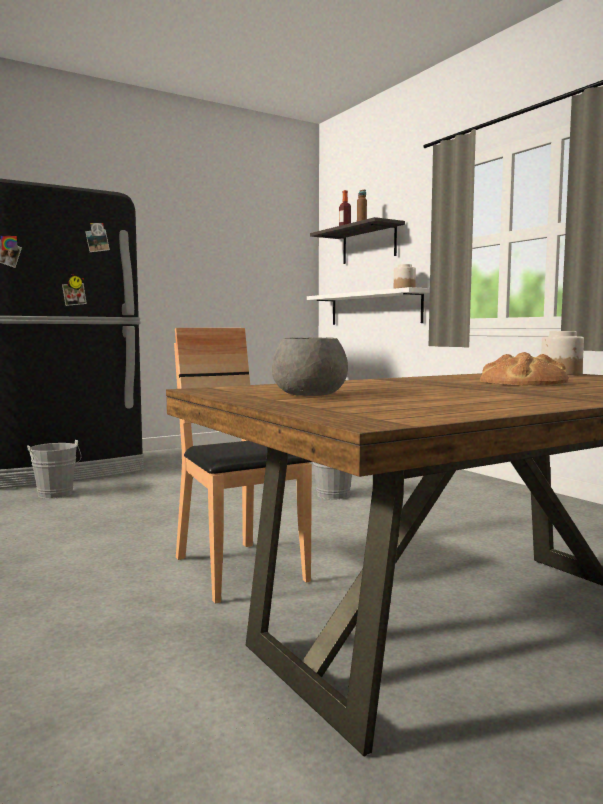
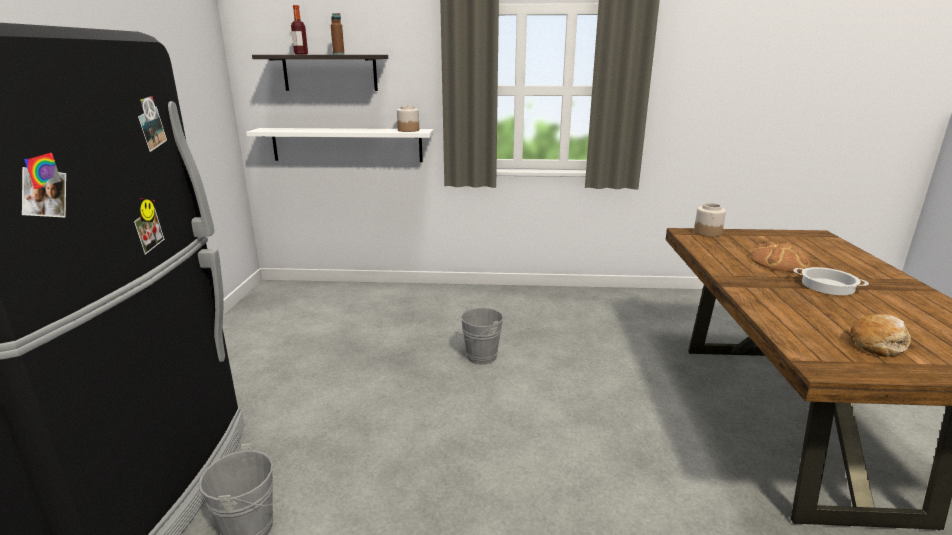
camera: 55 degrees left, 15 degrees up
brown chair [174,328,312,604] -> none
grey bowl [272,337,348,396] -> bread [850,314,911,357]
none -> cooking pot [793,267,869,295]

